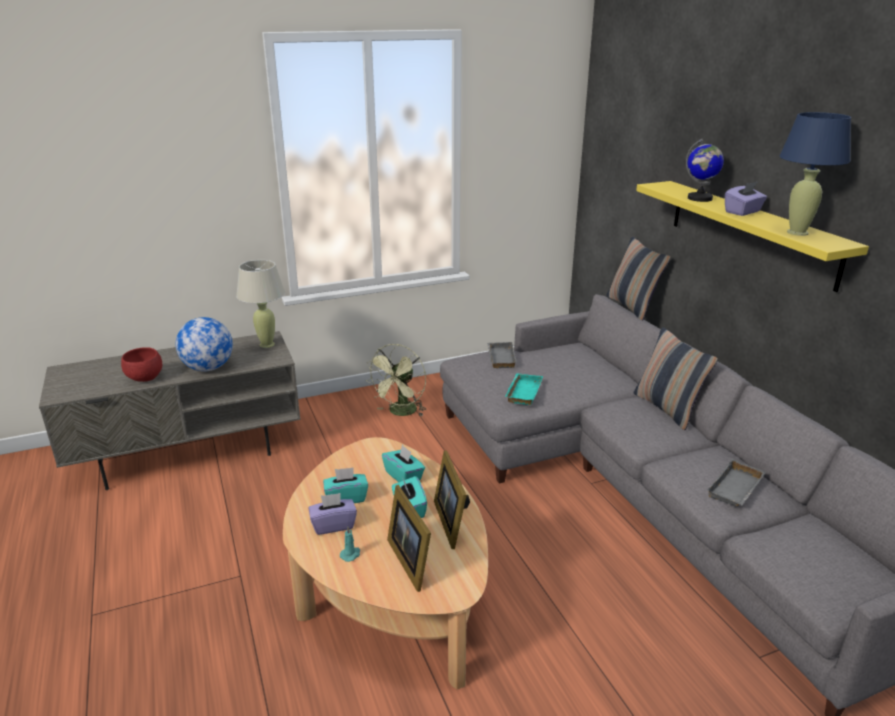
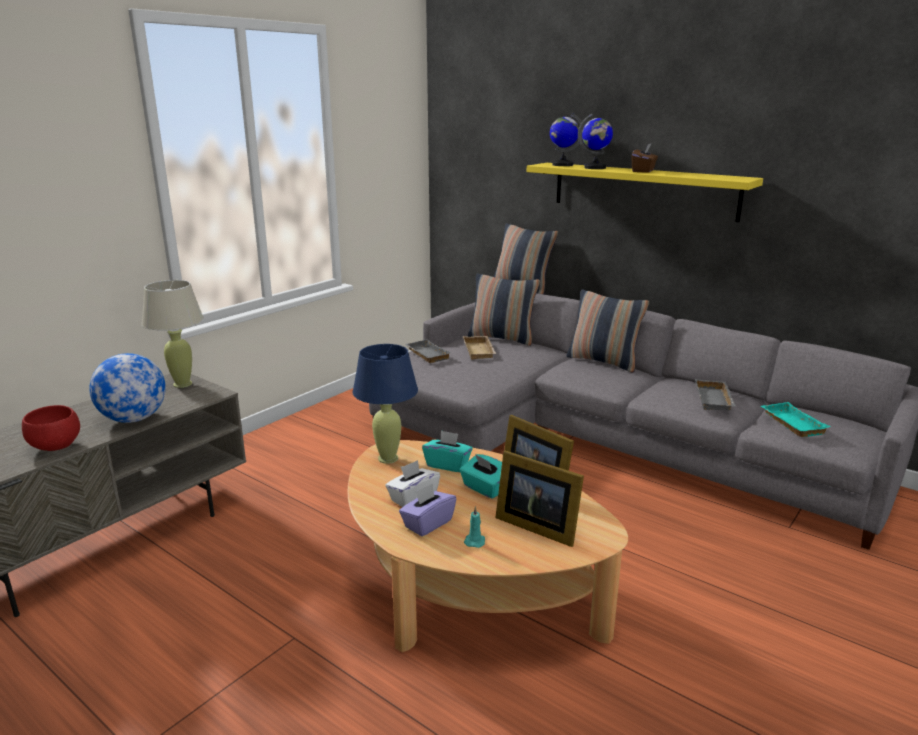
camera: 30 degrees left, 5 degrees down
turquoise tissue box [323,467,368,503] -> white tissue box [385,460,440,507]
green fan [366,344,426,416] -> none
turquoise tray [505,373,543,405] -> turquoise tray moved to [761,402,831,437]
purple tissue box [725,182,767,216] -> brown tissue box [632,143,658,173]
blue table lamp [779,112,851,236] -> blue table lamp moved to [352,344,418,464]
none -> beige tray [463,336,496,360]
none -> pillow [468,274,540,346]
none -> globe [550,113,584,166]

